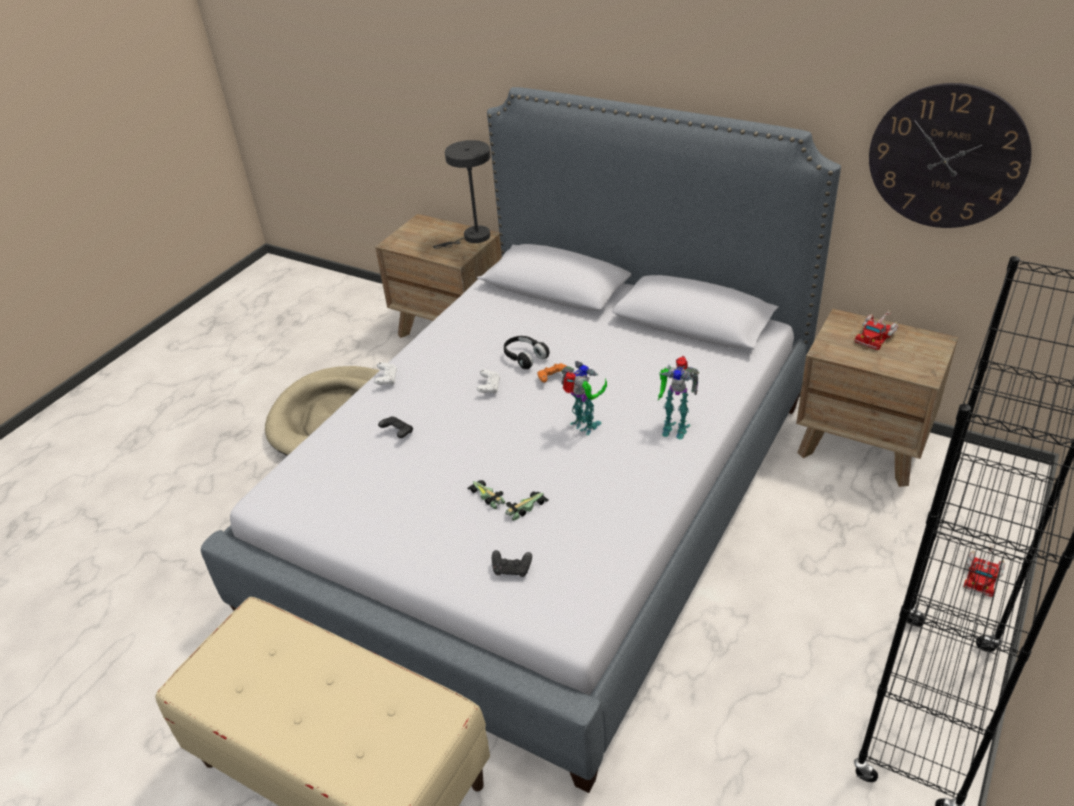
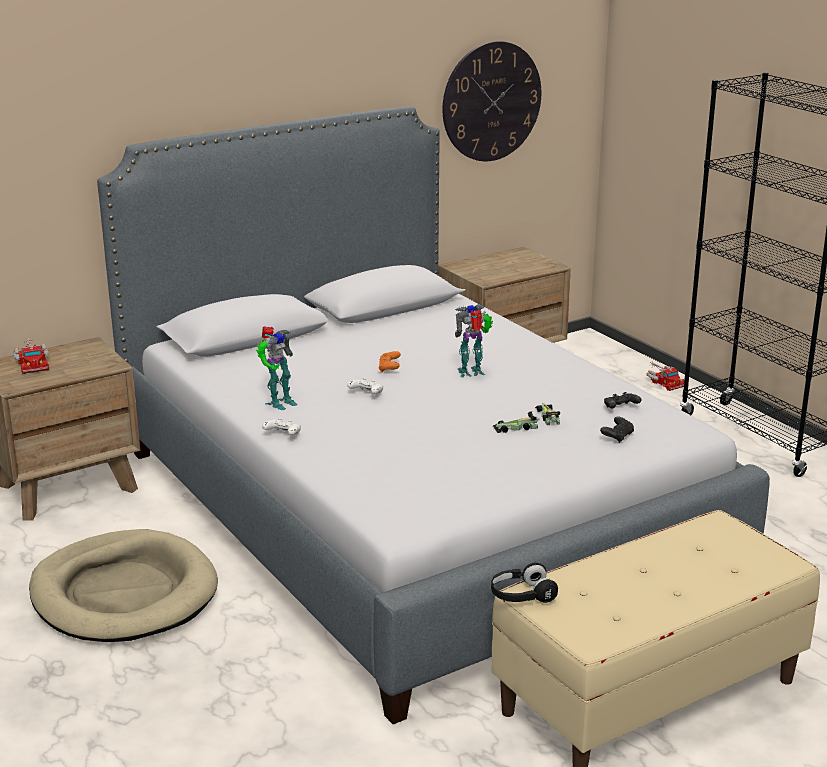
camera: 65 degrees left, 15 degrees down
black game controller [378,417,413,438] -> black game controller moved to [604,392,642,408]
grey table lamp [433,140,490,249] -> none
black headphones [504,336,550,369] -> black headphones moved to [491,563,558,603]
toy robot [658,356,699,439] -> toy robot moved to [256,326,298,410]
toy truck [854,310,899,350] -> toy truck moved to [13,338,49,374]

